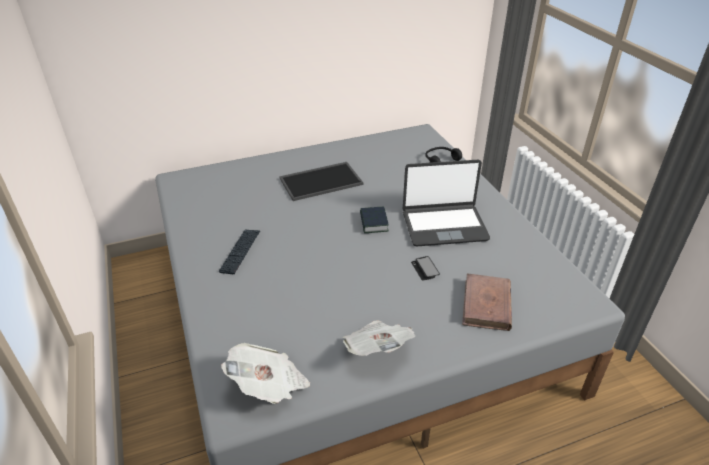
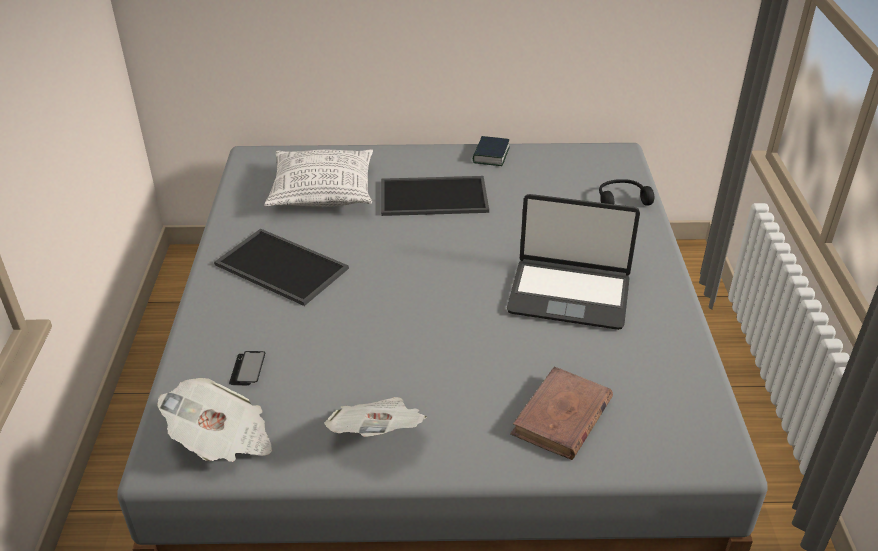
camera: 20 degrees right, 0 degrees up
keyboard [219,229,260,274] -> tray [214,229,349,306]
book [360,207,388,233] -> book moved to [473,136,510,166]
phone [411,256,440,281] -> phone moved to [229,351,265,385]
none -> pillow [264,149,373,207]

